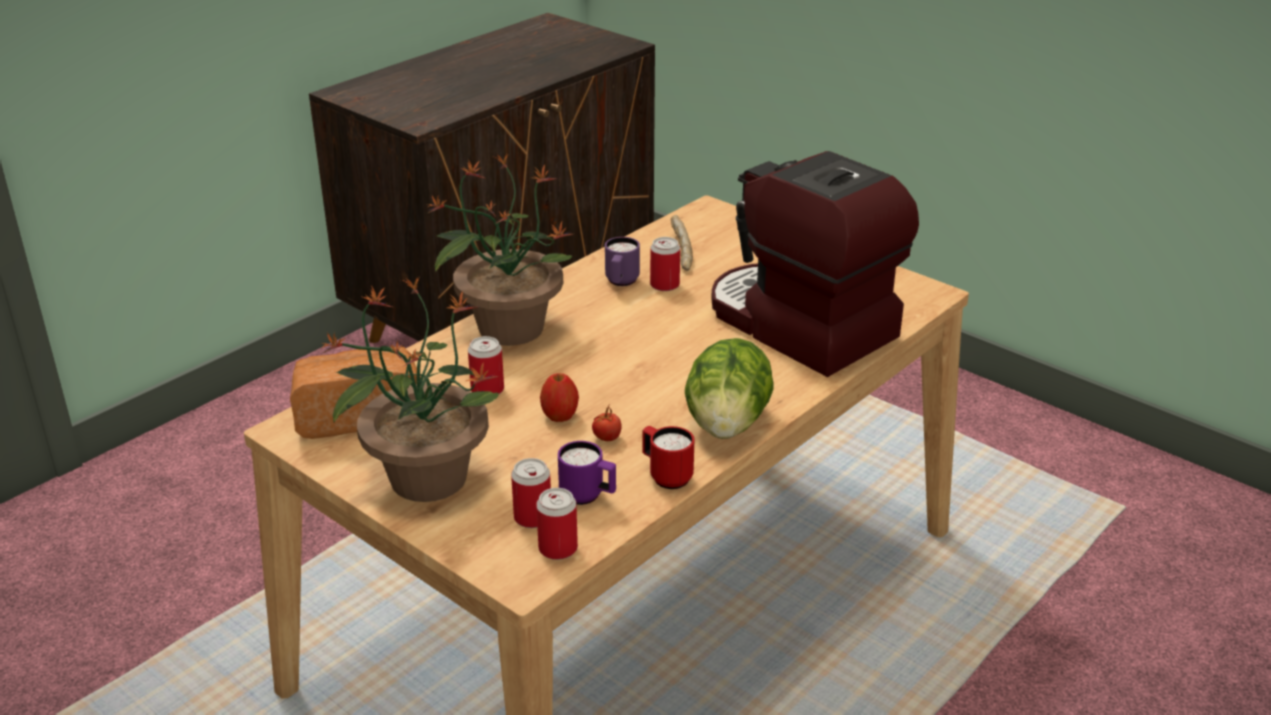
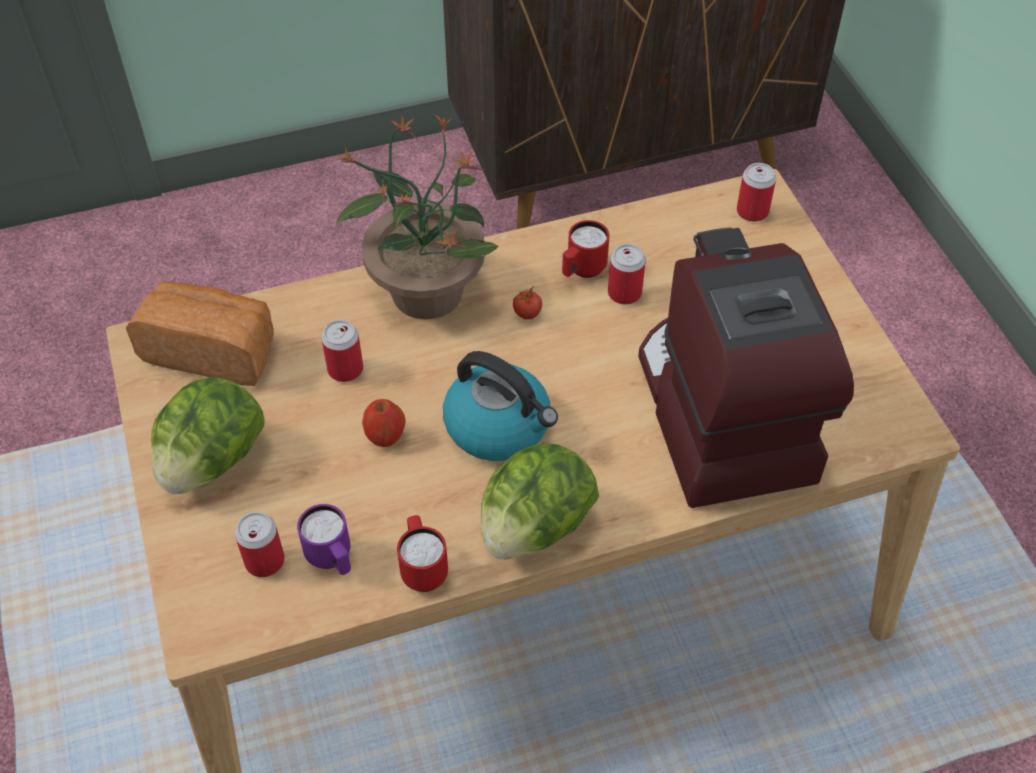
camera: 30 degrees right, 20 degrees up
potted plant [322,277,499,502] -> lettuce [150,377,265,494]
can [536,488,578,560] -> can moved to [737,163,776,222]
tomato [592,406,622,441] -> tomato moved to [513,287,542,320]
purple mug [605,237,640,286] -> red mug [562,220,609,278]
bread [671,215,693,271] -> none
none -> kettle [443,351,558,461]

